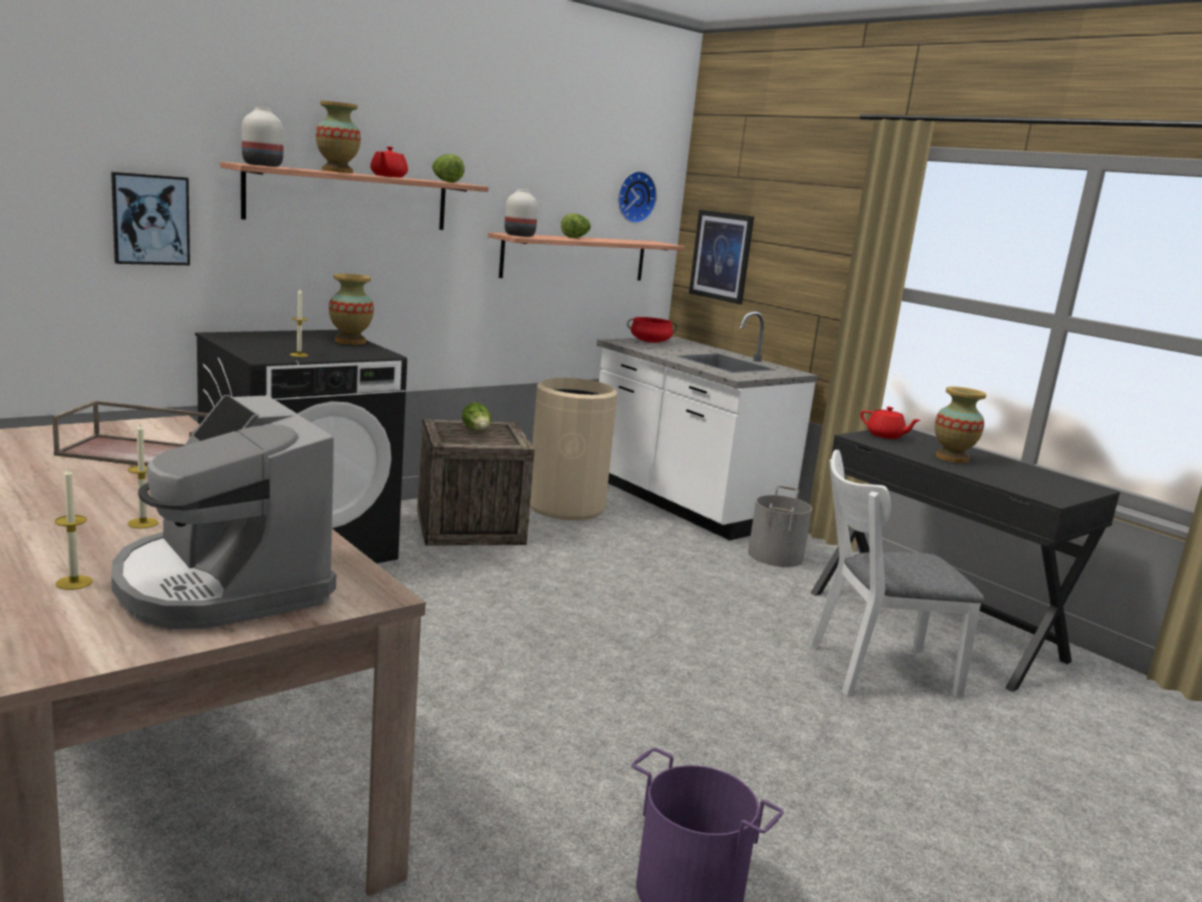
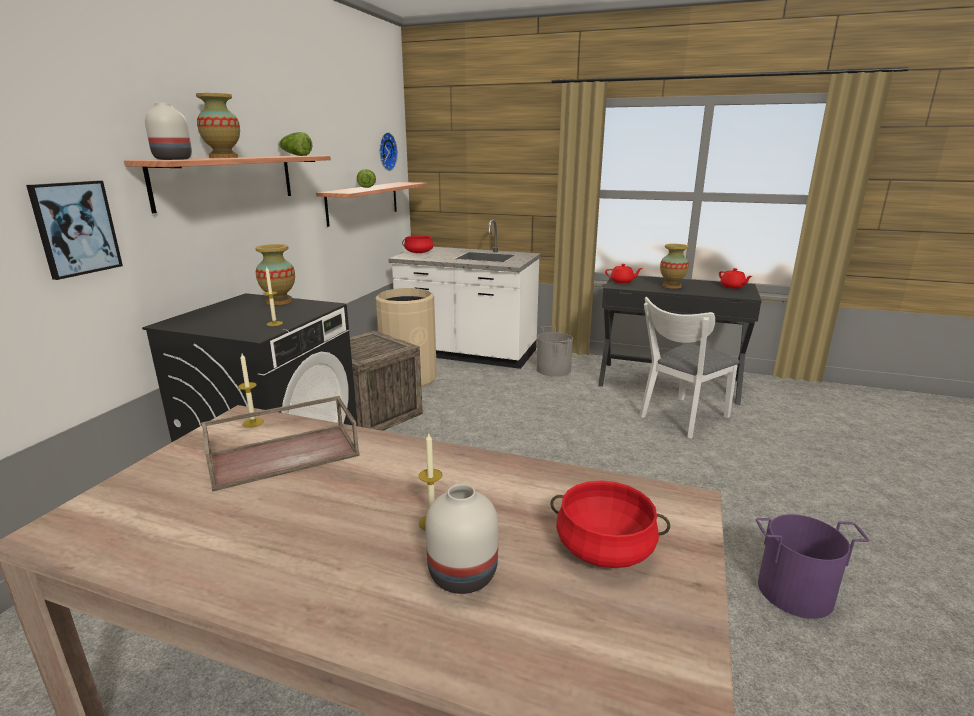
camera: 30 degrees left, 5 degrees up
candle [55,465,93,590] -> candle moved to [238,354,264,428]
coffee machine [111,395,336,629] -> red cooking pot [550,480,670,568]
red teapot [370,146,408,177] -> red teapot moved to [719,268,753,289]
lettuce [462,402,491,430] -> none
white vase [504,189,538,237] -> white vase moved to [425,484,498,594]
picture [689,210,754,305] -> none

